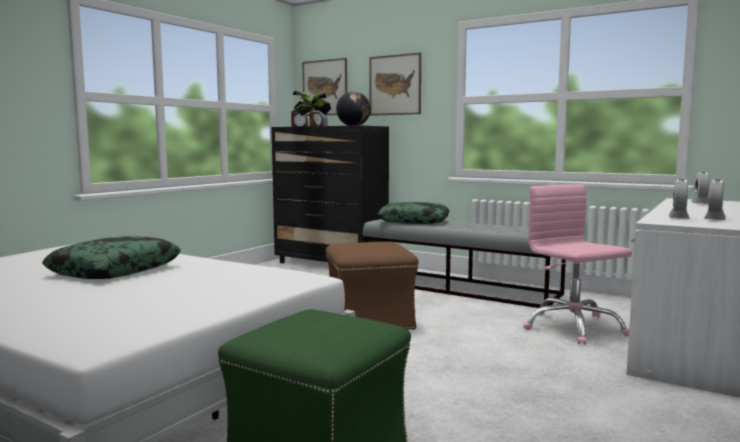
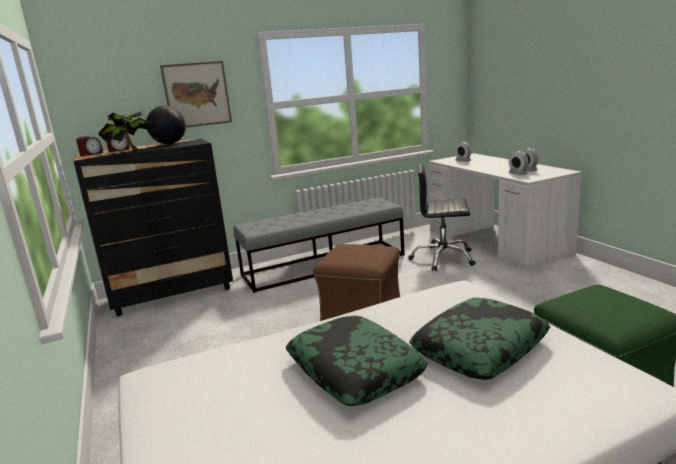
camera: 55 degrees left, 10 degrees up
picture [302,58,347,116] -> none
pillow [378,202,450,224] -> pillow moved to [409,298,550,380]
pink office chair [523,184,632,344] -> black office chair [409,163,475,271]

